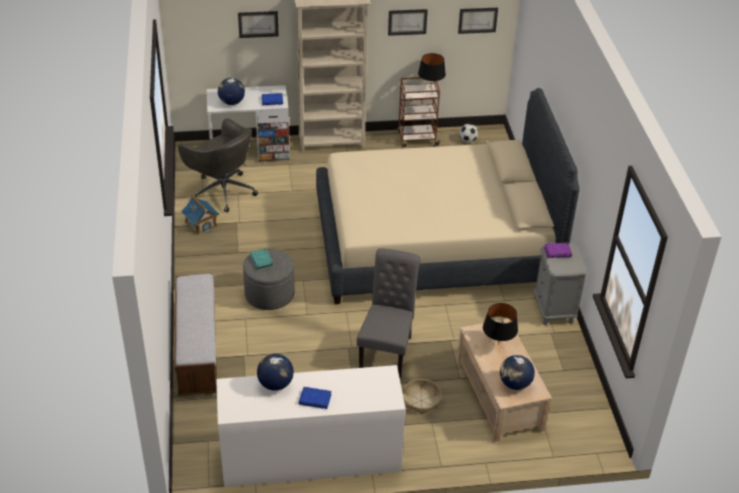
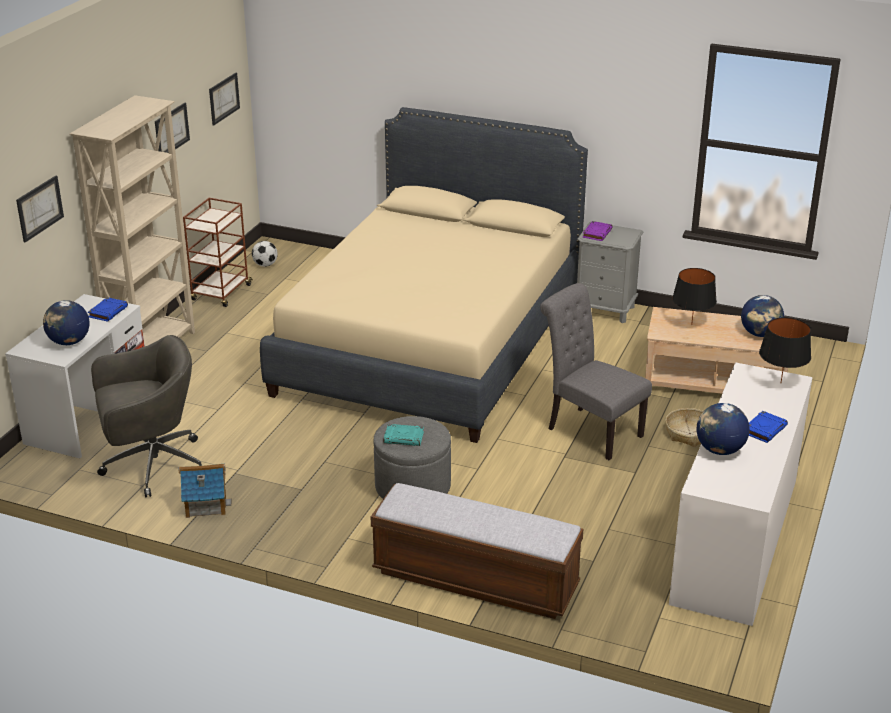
camera: 60 degrees left, 10 degrees down
black table lamp [418,53,446,83] -> black table lamp moved to [759,317,811,382]

